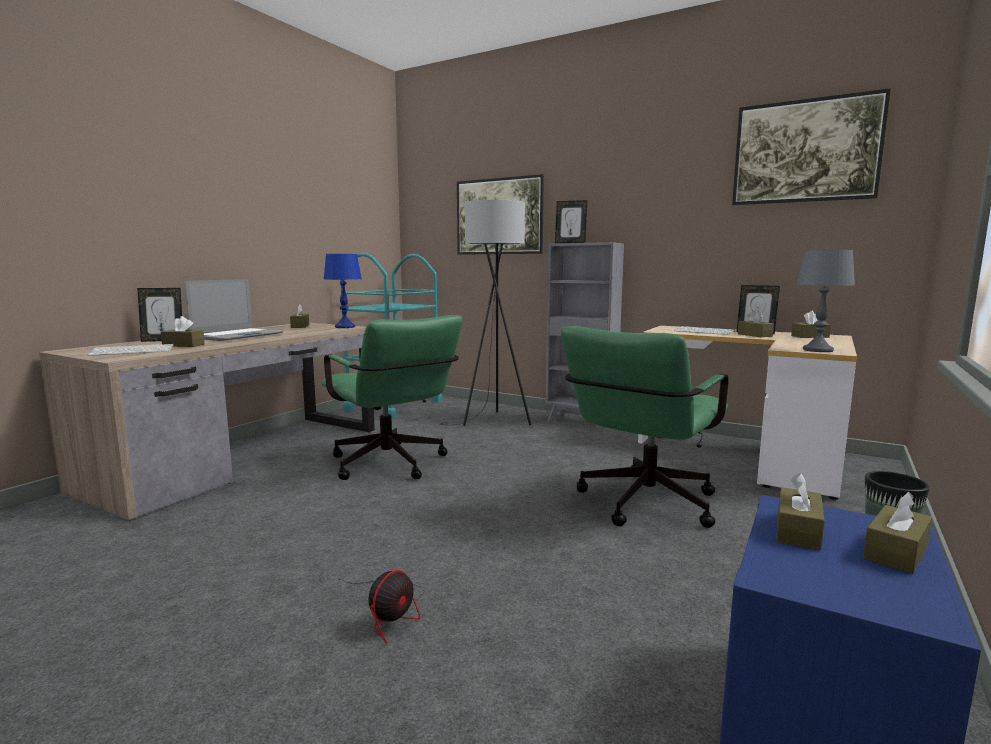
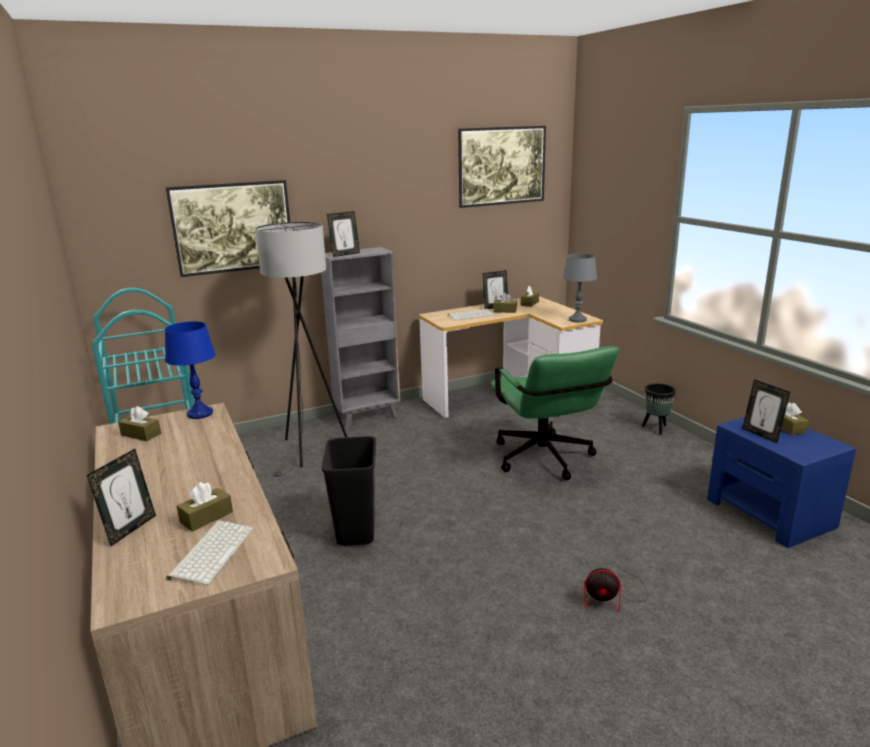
camera: 55 degrees left, 10 degrees up
laptop [185,279,284,341] -> none
green office chair [321,315,463,480] -> black trash can [321,436,376,546]
fan [340,570,424,644] -> fan turned 120 degrees clockwise [584,561,648,611]
brown tissue box [776,473,825,551] -> picture frame [742,379,790,443]

